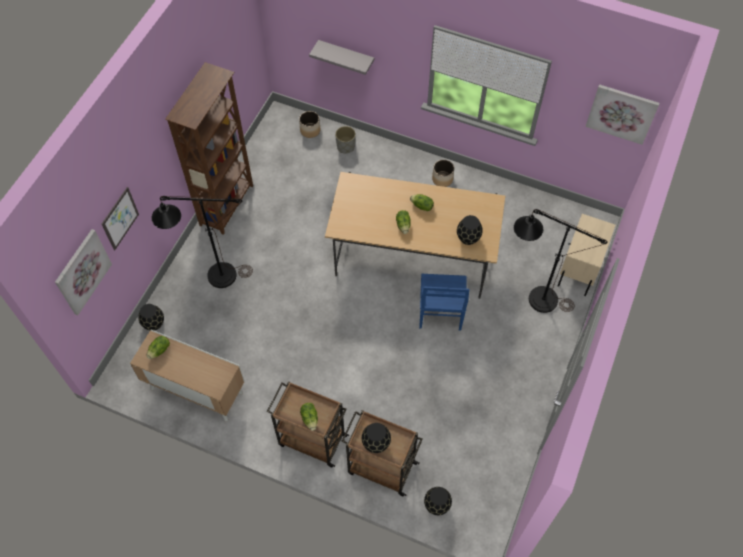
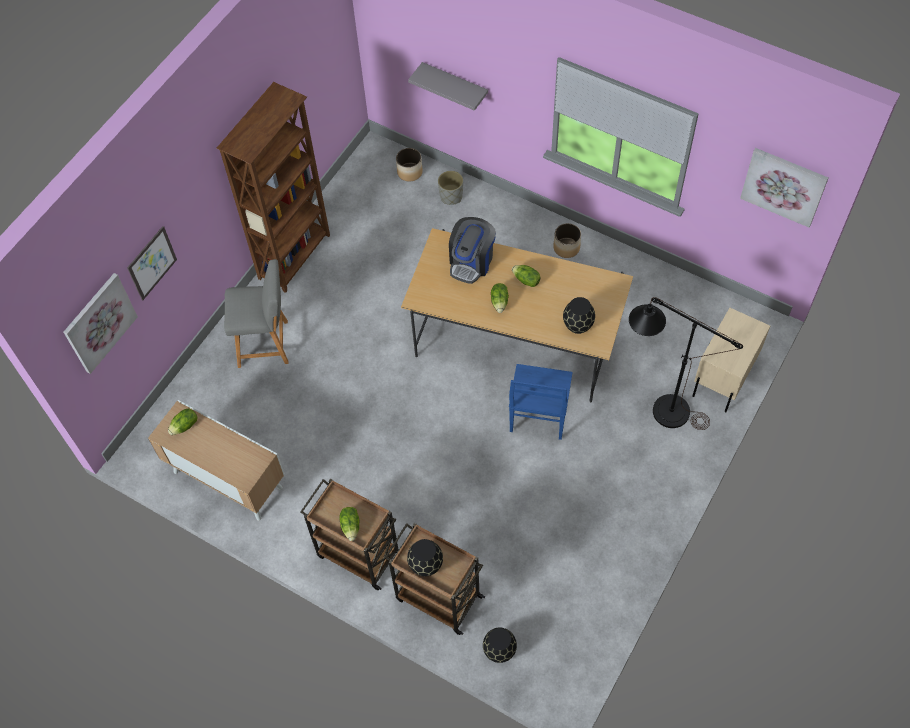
camera: 10 degrees right, 0 degrees up
black vase [138,304,164,331] -> none
black floor lamp [152,196,253,288] -> grey chair [224,259,288,368]
none -> coffee machine [449,217,496,284]

